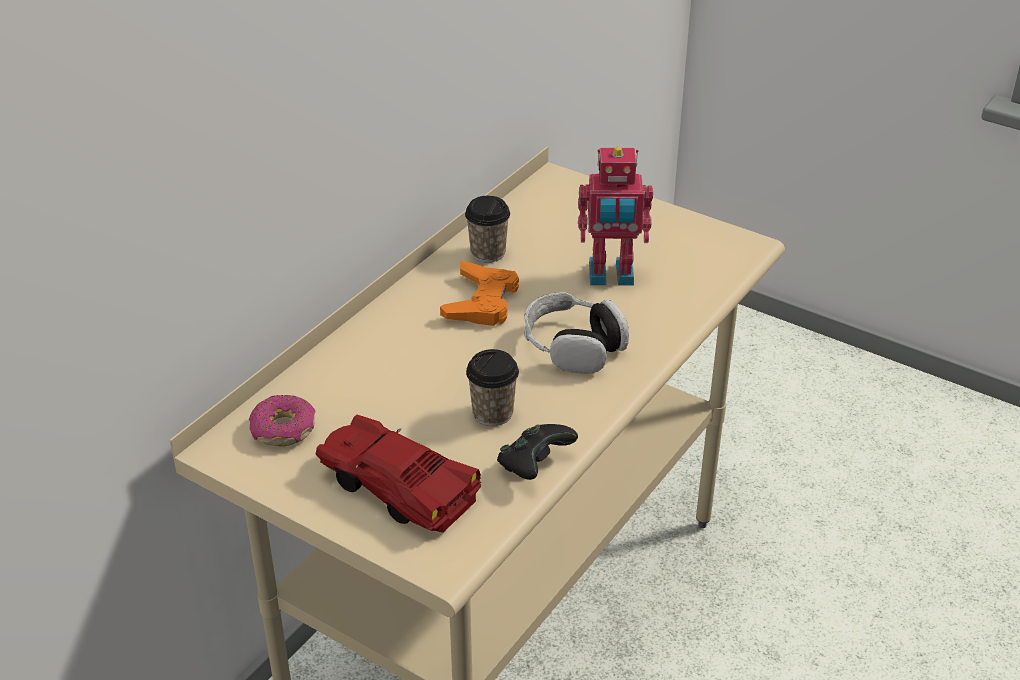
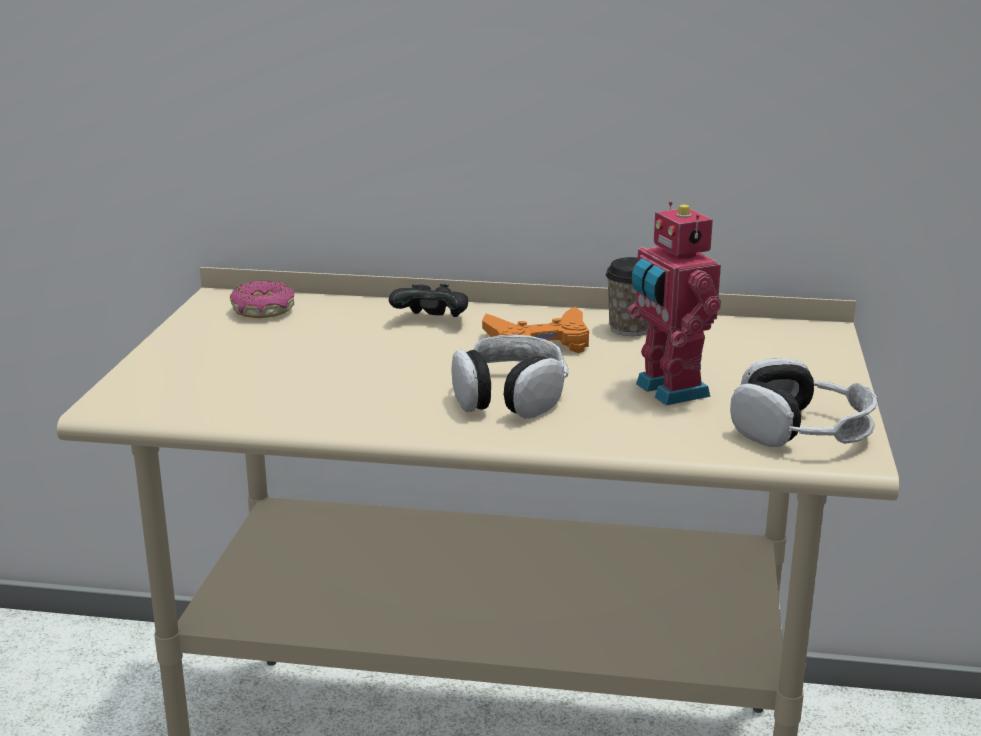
camera: 65 degrees right, 15 degrees down
red toy car [315,415,481,533] -> none
cup [466,349,519,426] -> none
black game controller [497,424,578,480] -> black game controller moved to [389,283,468,317]
none -> headphones [730,358,877,447]

